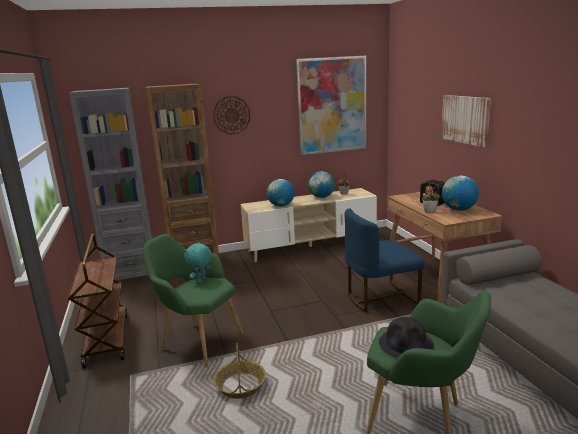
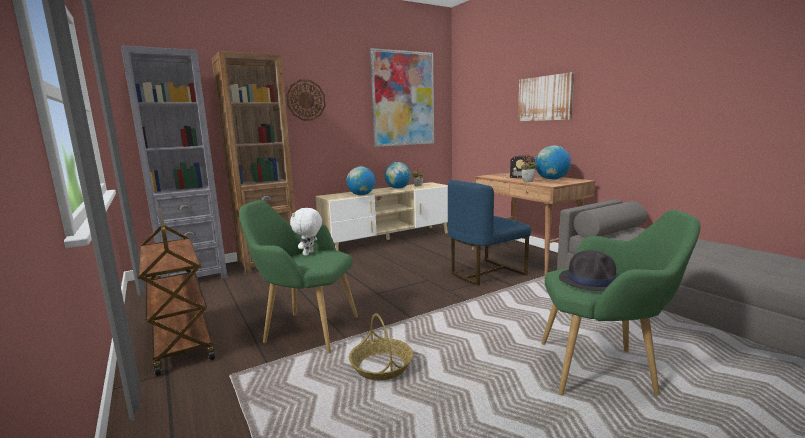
camera: 15 degrees left, 5 degrees down
turquoise plush toy [184,242,212,283] -> white plush toy [290,208,322,256]

